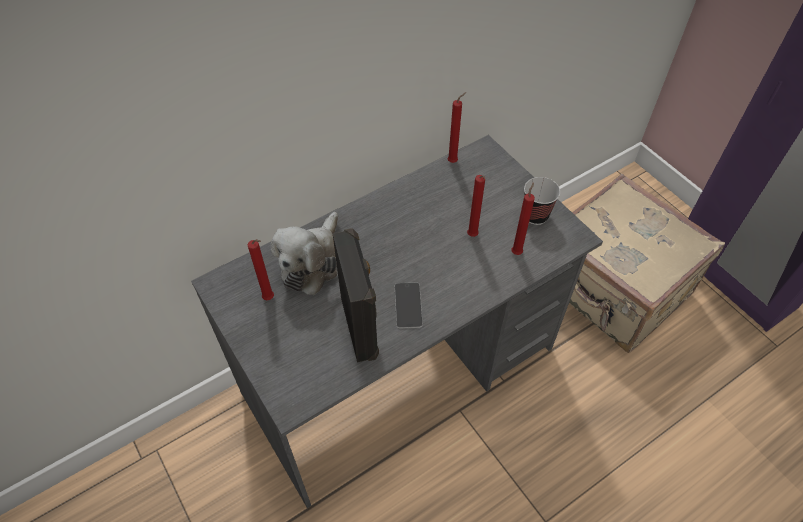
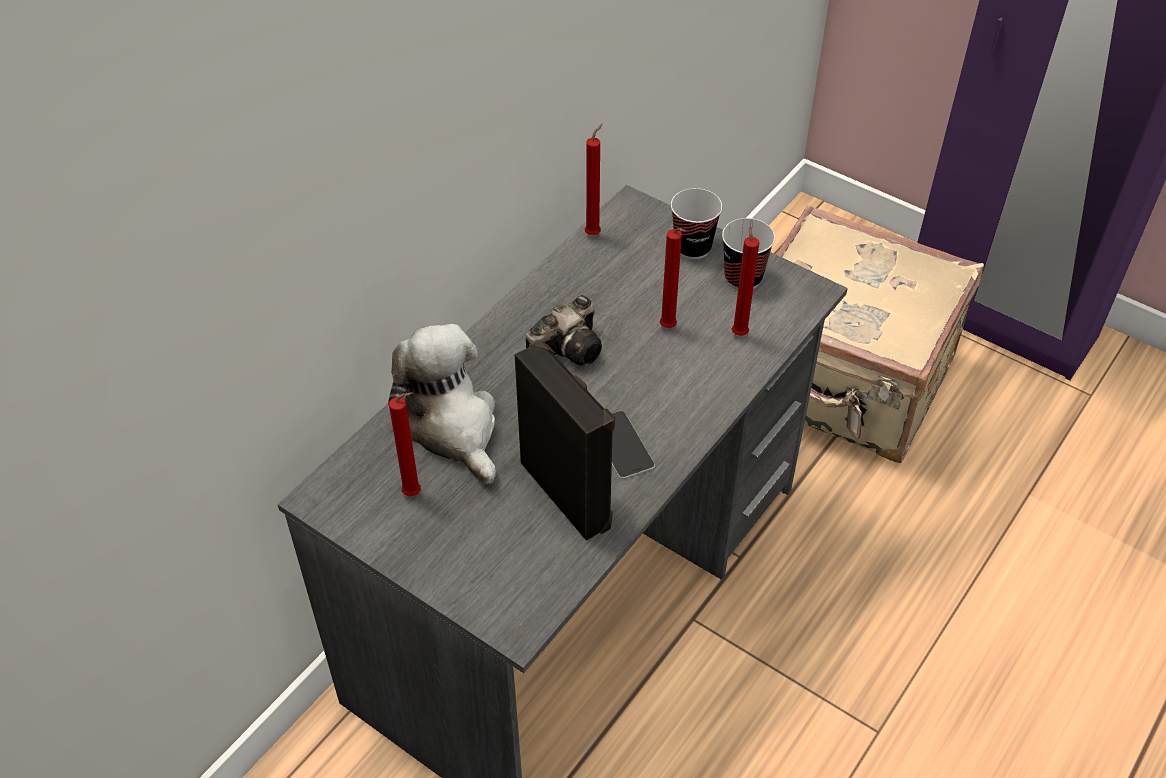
camera: 20 degrees left, 5 degrees down
plush toy [271,212,338,295] -> plush toy turned 150 degrees clockwise [388,324,496,484]
none -> camera [526,295,602,366]
none -> cup [671,188,722,259]

